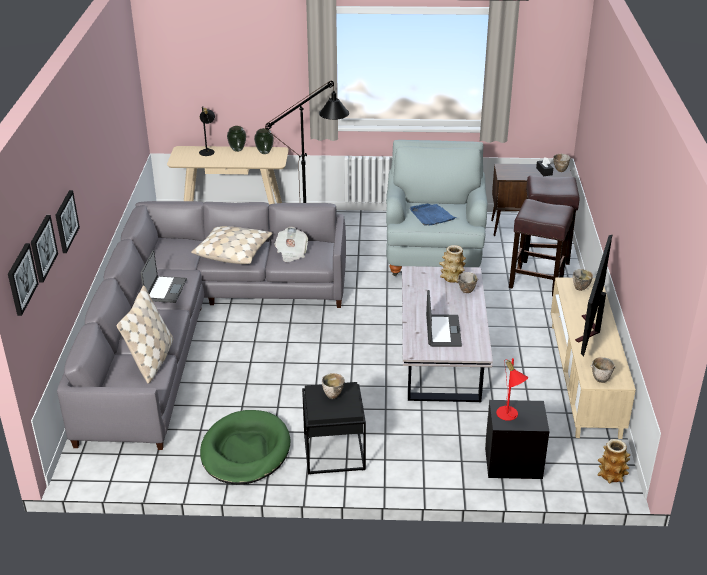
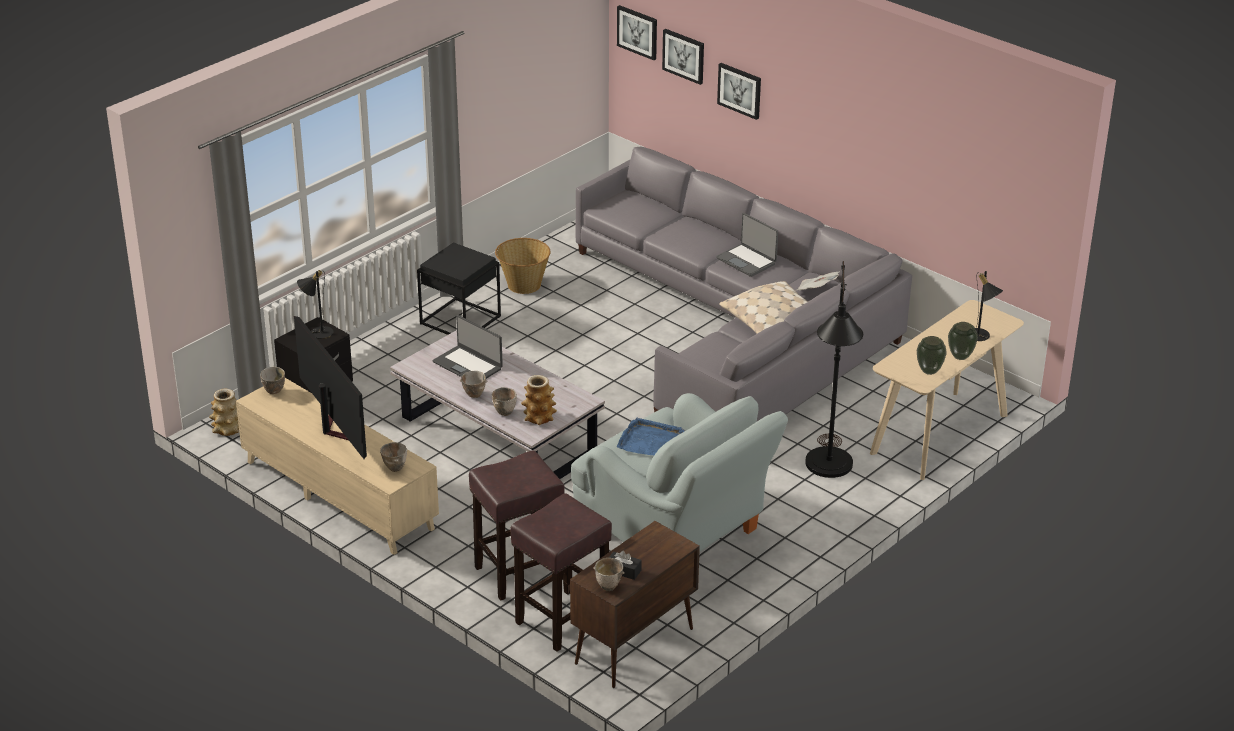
camera: 130 degrees right, 0 degrees up
beige pillow [116,285,173,384] -> none
green dog bed [200,410,290,485] -> basket [495,238,551,294]
newspaper [275,227,308,262] -> newspaper moved to [797,271,840,290]
bowl [322,373,345,399] -> bowl moved to [460,371,487,398]
red table lamp [496,358,528,421] -> black table lamp [297,270,334,339]

